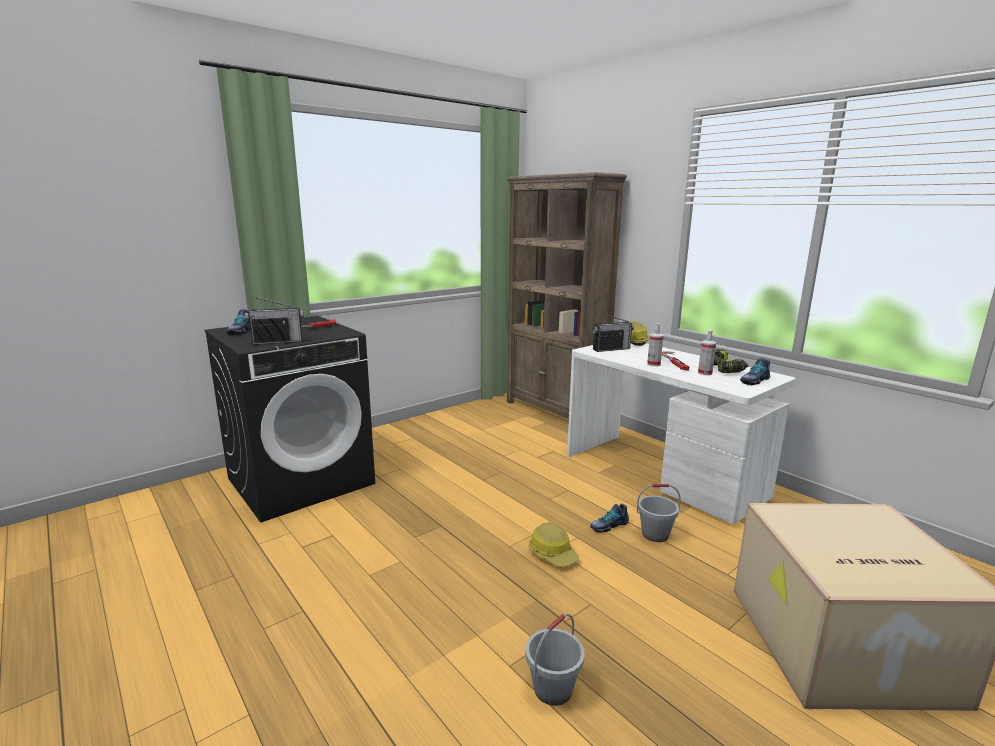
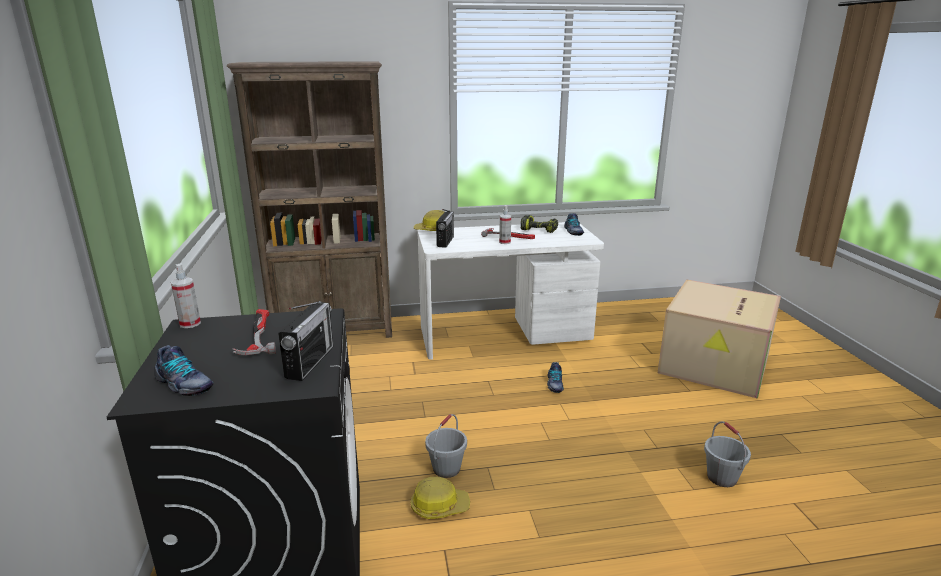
camera: 60 degrees left, 5 degrees up
hard hat [529,522,579,567] -> hard hat moved to [410,477,470,519]
grey bucket [636,484,681,542] -> grey bucket moved to [425,414,467,478]
spray bottle [698,330,716,375] -> spray bottle moved to [171,263,201,328]

